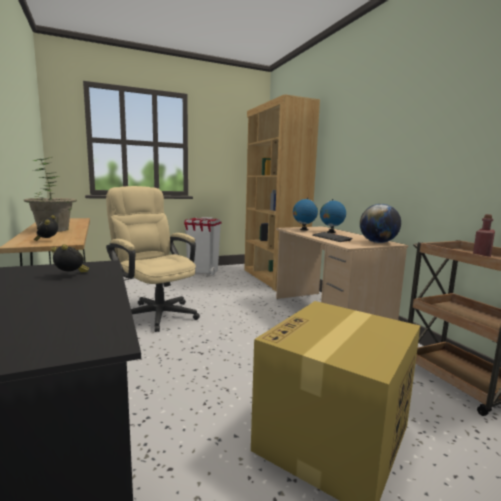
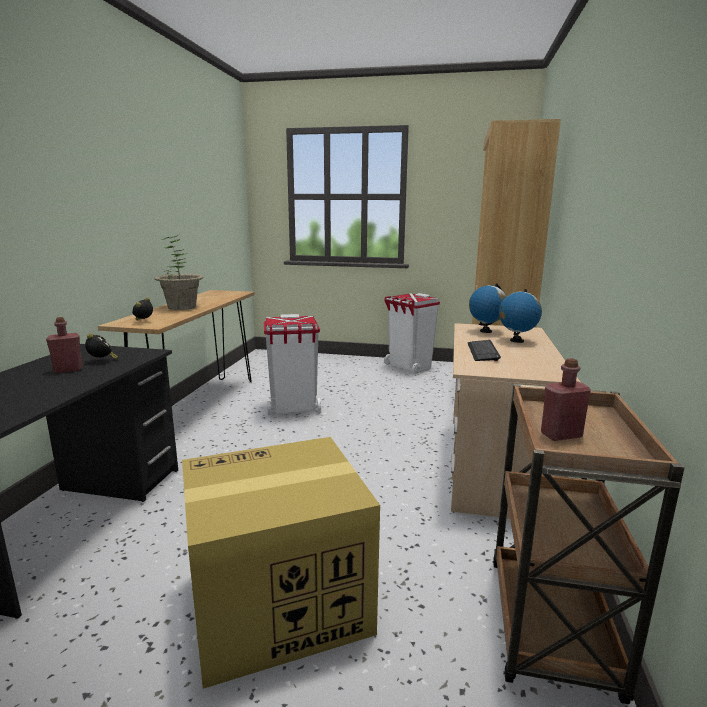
camera: 35 degrees right, 5 degrees up
beige office chair [106,186,200,332] -> white trash can [264,314,321,416]
globe [360,204,401,243] -> none
none -> red bottle [46,317,83,373]

